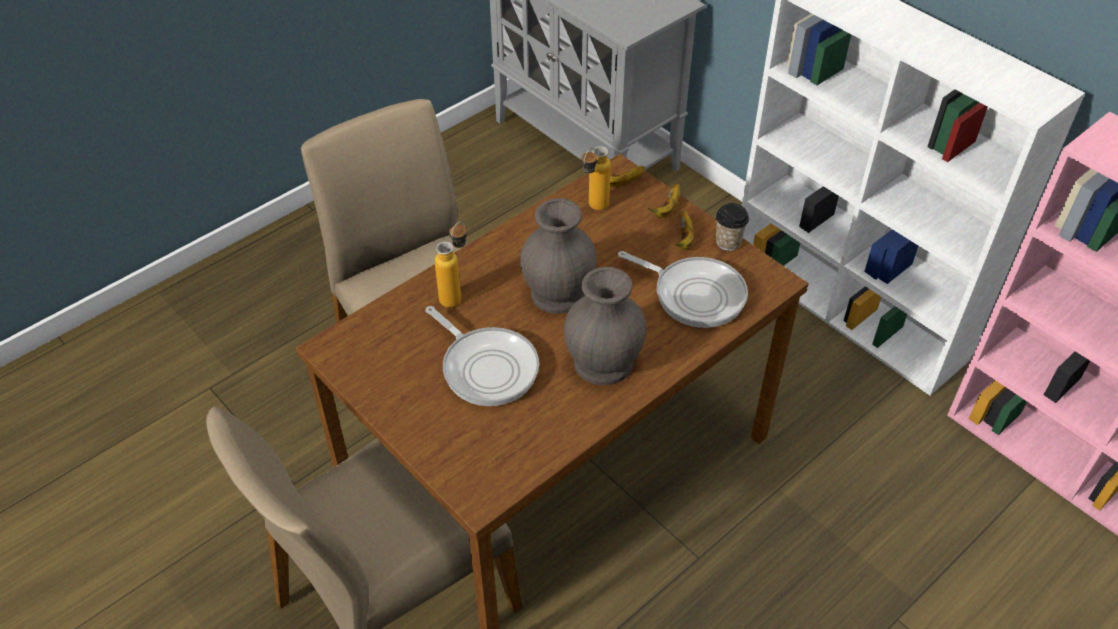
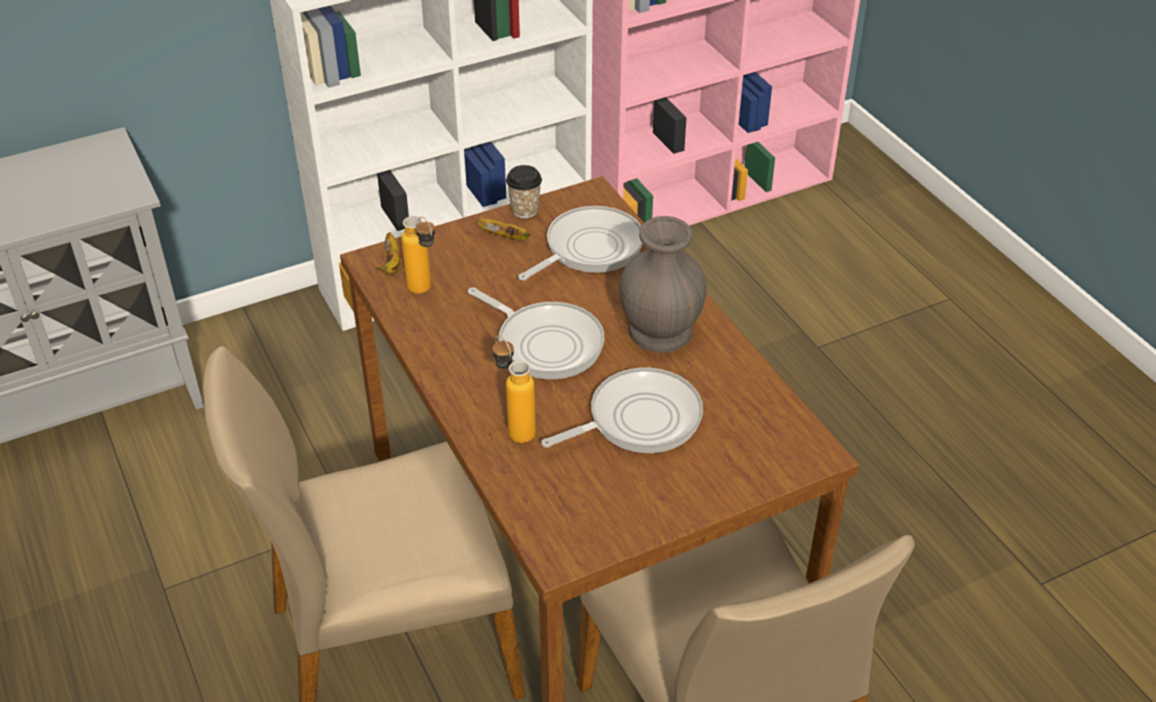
camera: 75 degrees left, 5 degrees down
grey vase [520,198,597,314] -> frying pan [468,287,605,379]
banana [648,183,680,218] -> none

